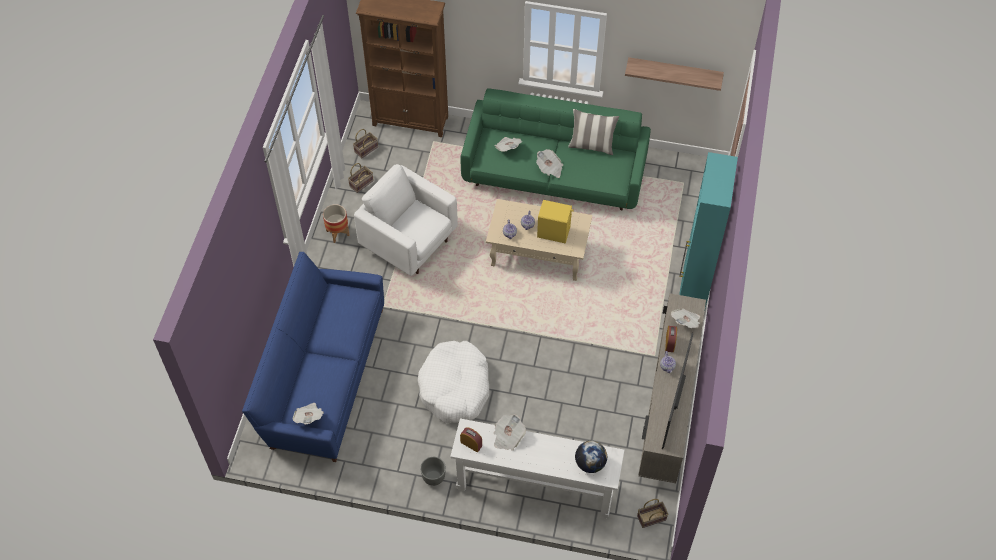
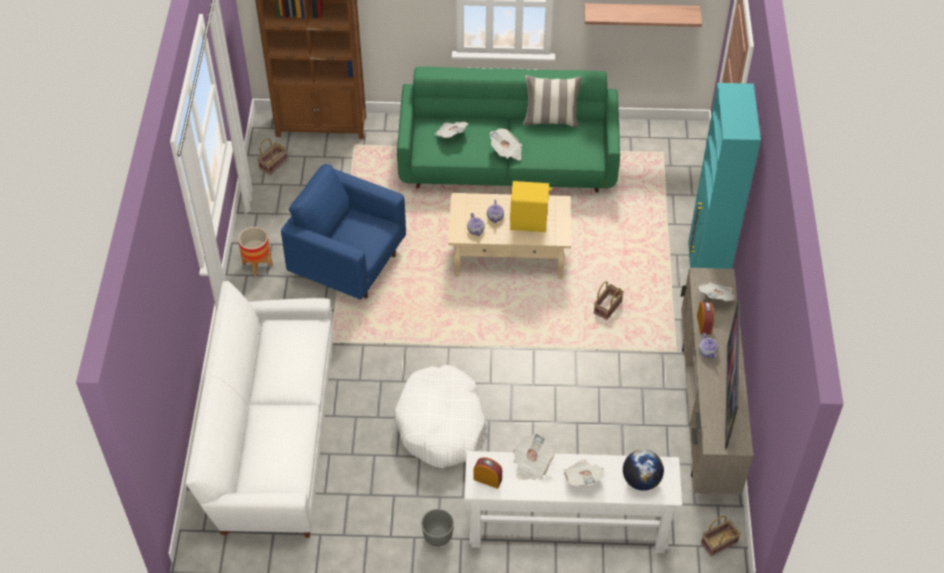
camera: 10 degrees left, 5 degrees down
blue sofa [242,252,384,462] -> white sofa [186,281,334,538]
newspaper [292,403,324,425] -> newspaper moved to [563,459,605,486]
basket [348,163,374,193] -> basket moved to [594,281,624,320]
white armchair [354,164,458,276] -> blue armchair [281,164,406,299]

